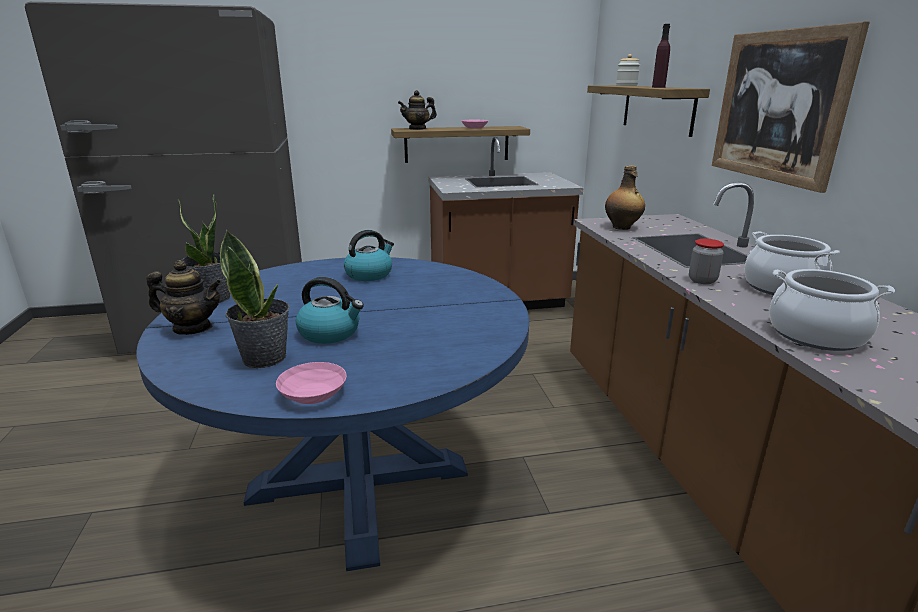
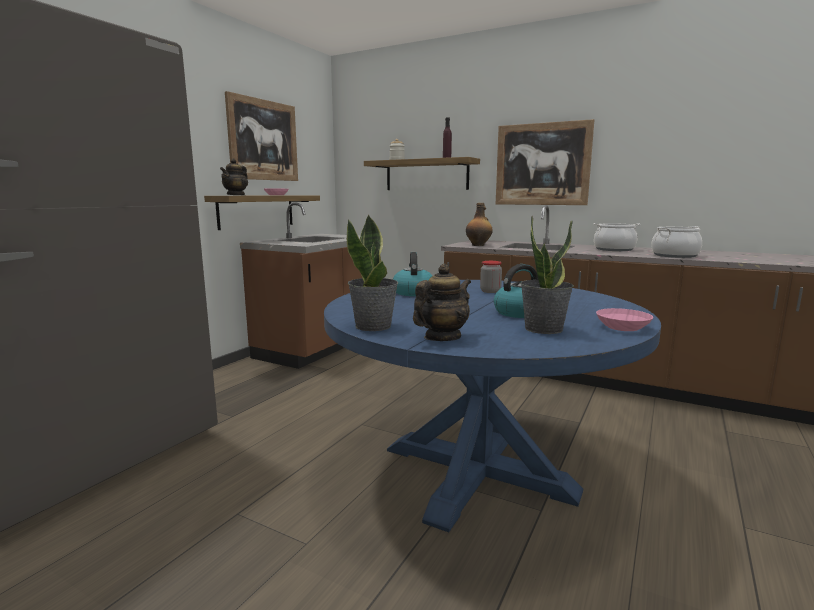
camera: 50 degrees left, 10 degrees down
jar [689,239,724,284] -> jar moved to [480,261,502,293]
none -> picture [225,91,298,181]

